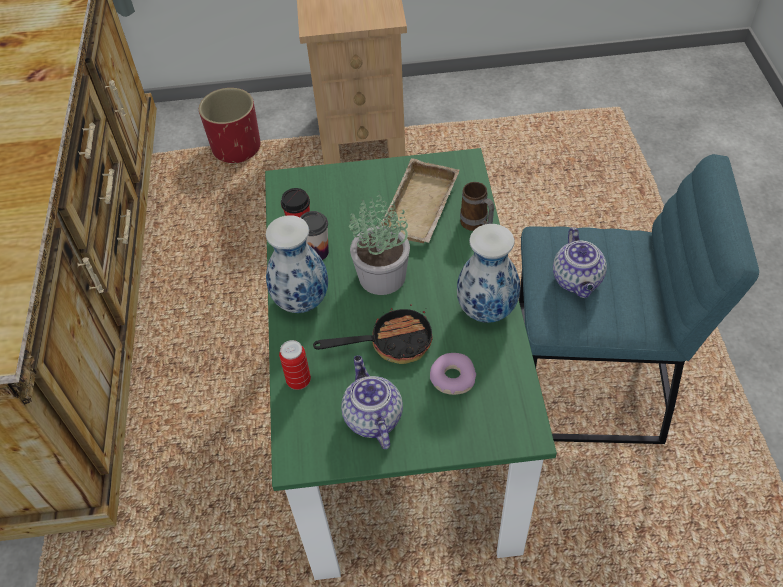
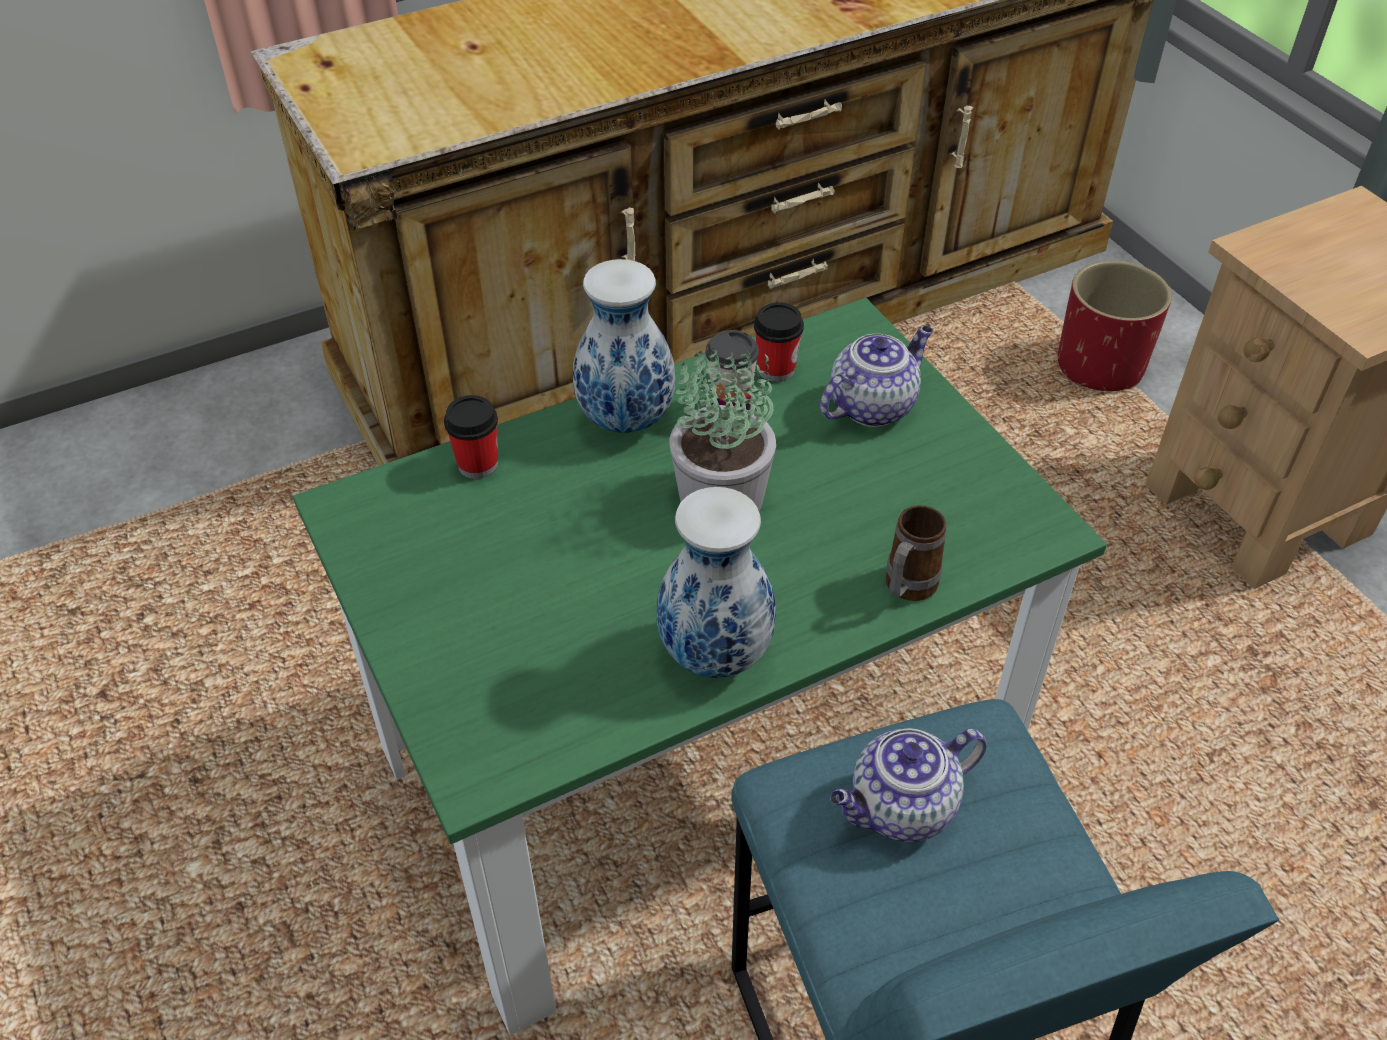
camera: 65 degrees right, 5 degrees down
can [279,340,311,390] -> cup [444,395,498,479]
frying pan [313,304,433,364] -> none
teapot [341,355,403,449] -> teapot moved to [820,326,933,427]
beige tray [381,158,460,243] -> none
donut [430,353,476,395] -> none

